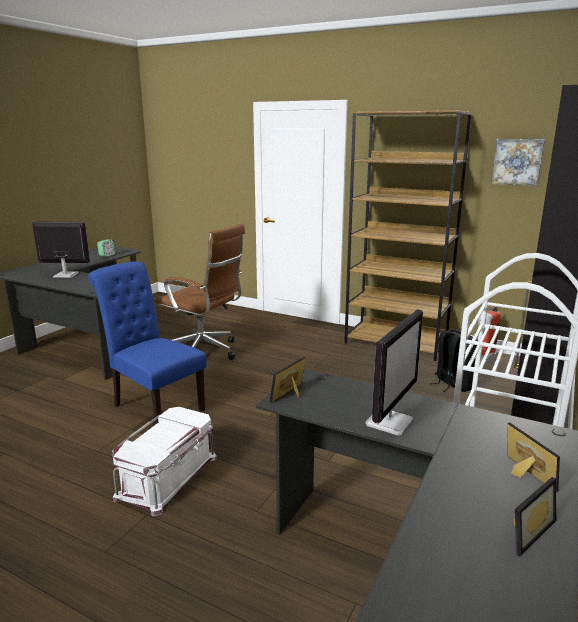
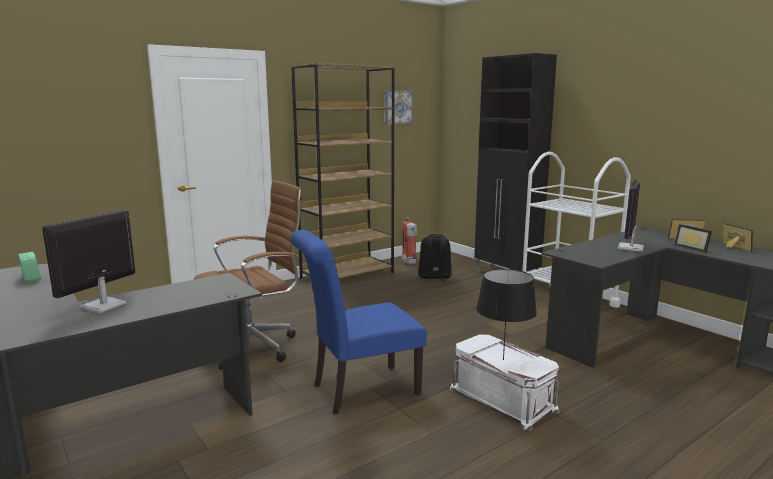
camera: 65 degrees left, 5 degrees down
picture frame [270,357,306,403] -> picture frame moved to [674,224,712,253]
monitor [366,309,423,435] -> monitor turned 120 degrees counterclockwise [617,180,644,251]
none -> black table lamp [476,269,537,360]

